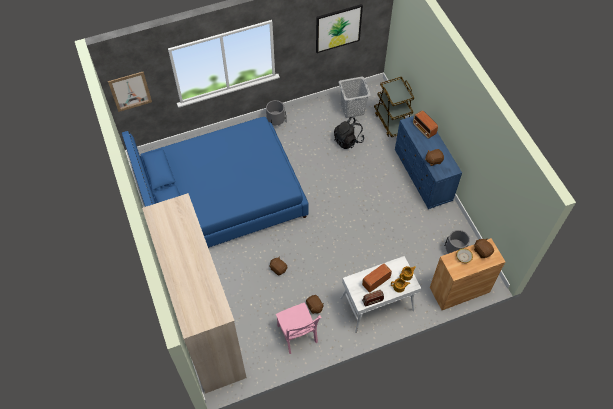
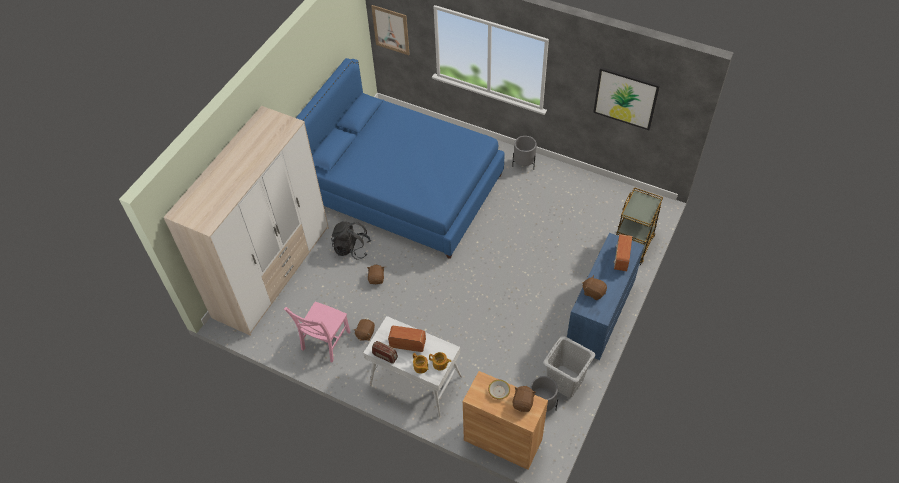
camera: 50 degrees right, 5 degrees down
black backpack [334,117,364,149] -> black backpack moved to [331,221,371,260]
grey laundry basket [339,77,371,118] -> grey laundry basket moved to [543,336,595,398]

